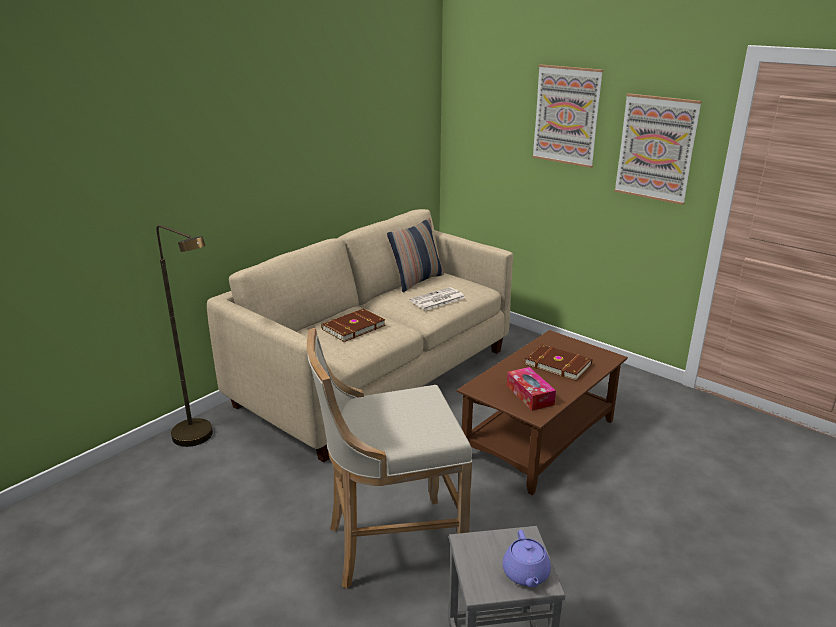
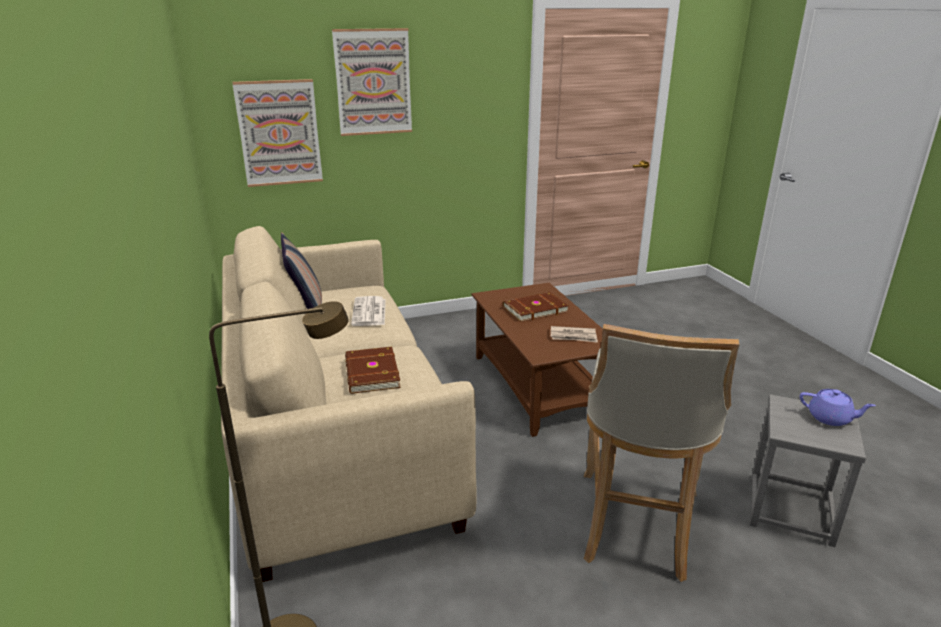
camera: 60 degrees left, 0 degrees up
tissue box [507,367,556,411] -> newspaper [551,326,598,343]
picture [614,93,702,205] -> picture moved to [232,79,323,187]

